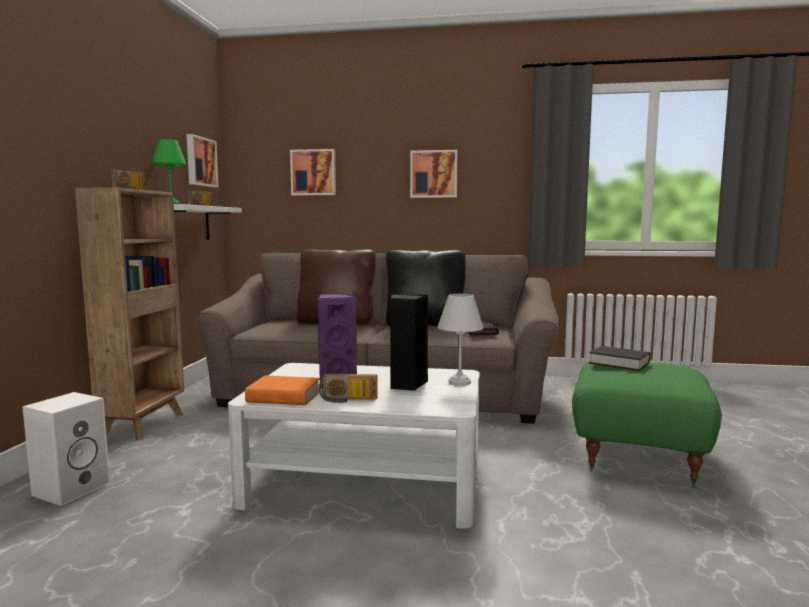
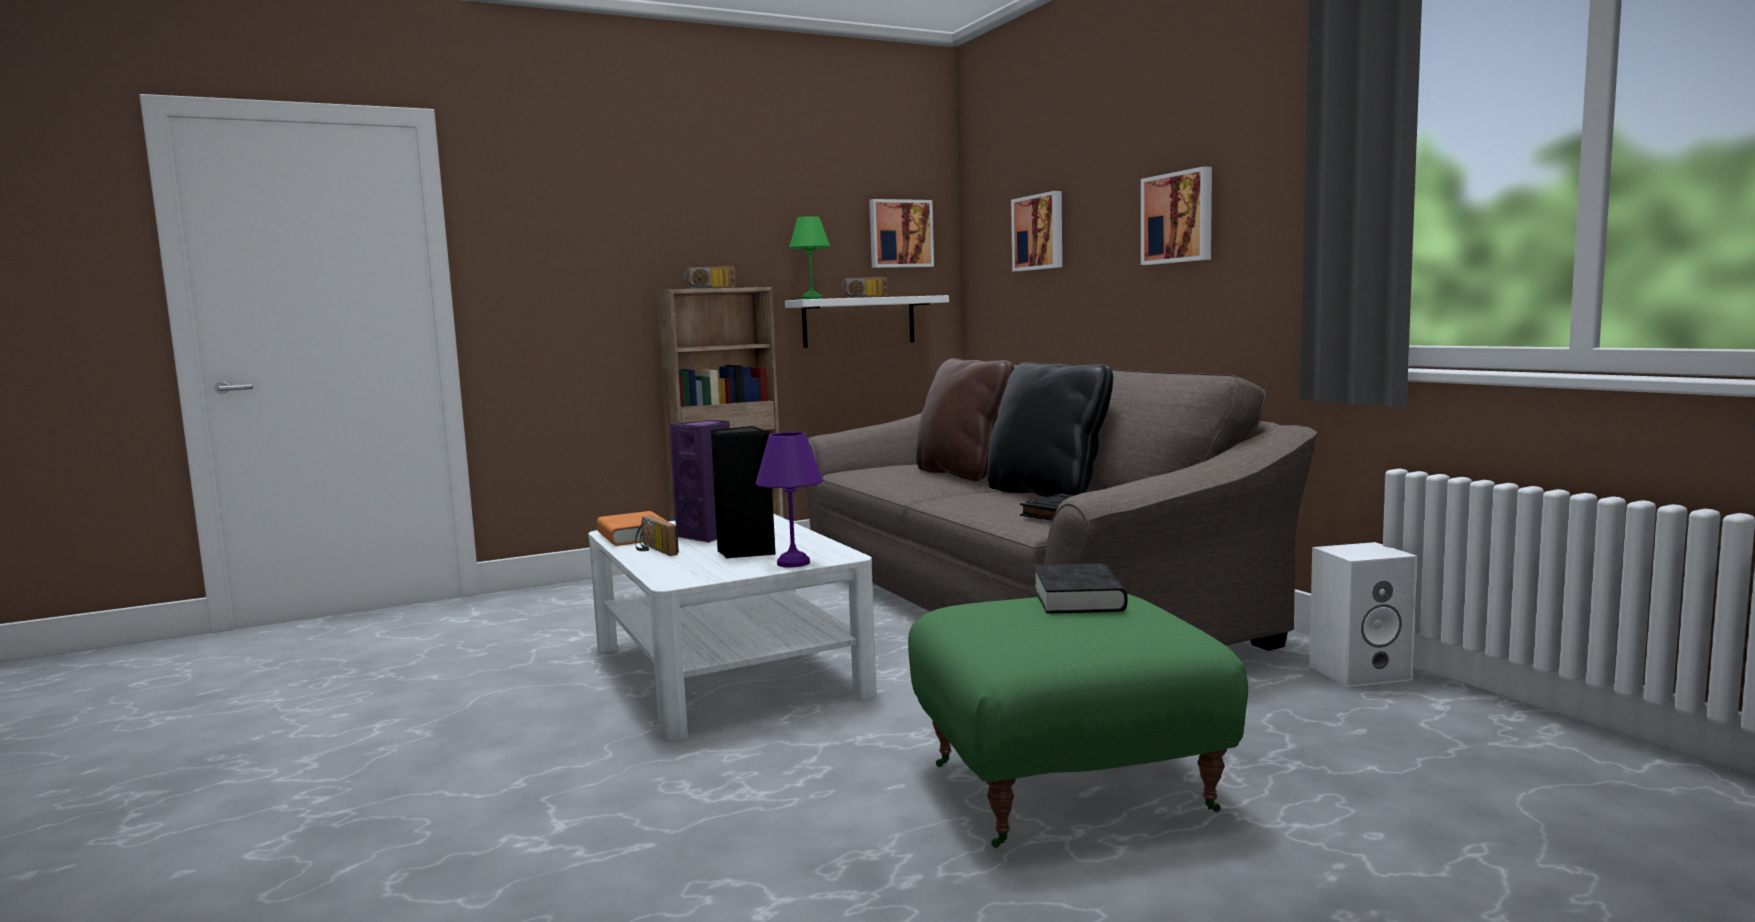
camera: 55 degrees right, 0 degrees up
white speaker [22,392,110,506] -> white speaker moved to [1309,542,1417,687]
white table lamp [438,294,484,386] -> purple table lamp [756,432,823,568]

